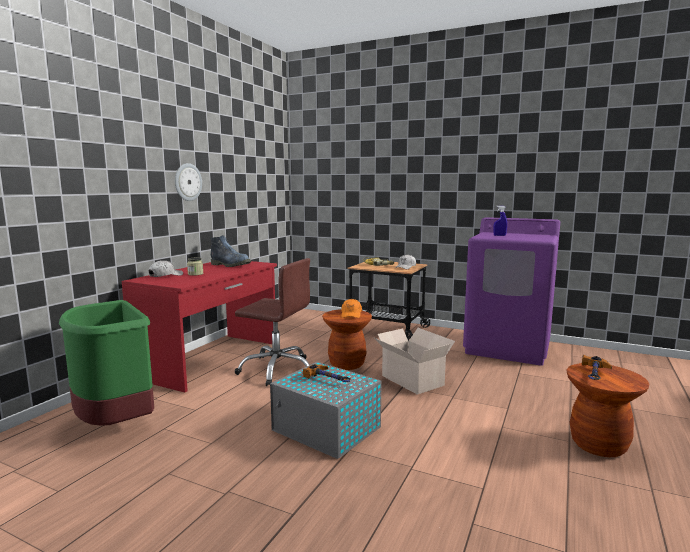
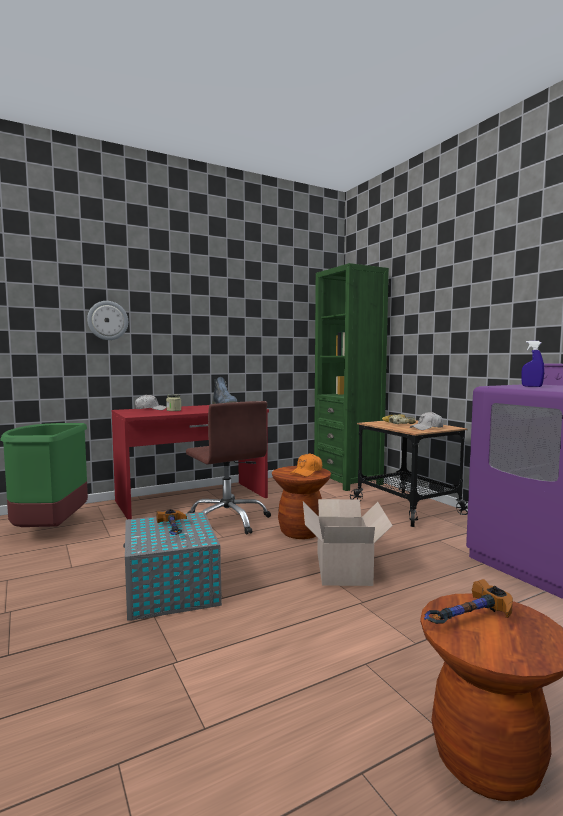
camera: 35 degrees right, 5 degrees down
wall clock [175,163,202,201] -> wall clock moved to [87,301,128,340]
none -> green bookcase [314,263,389,491]

